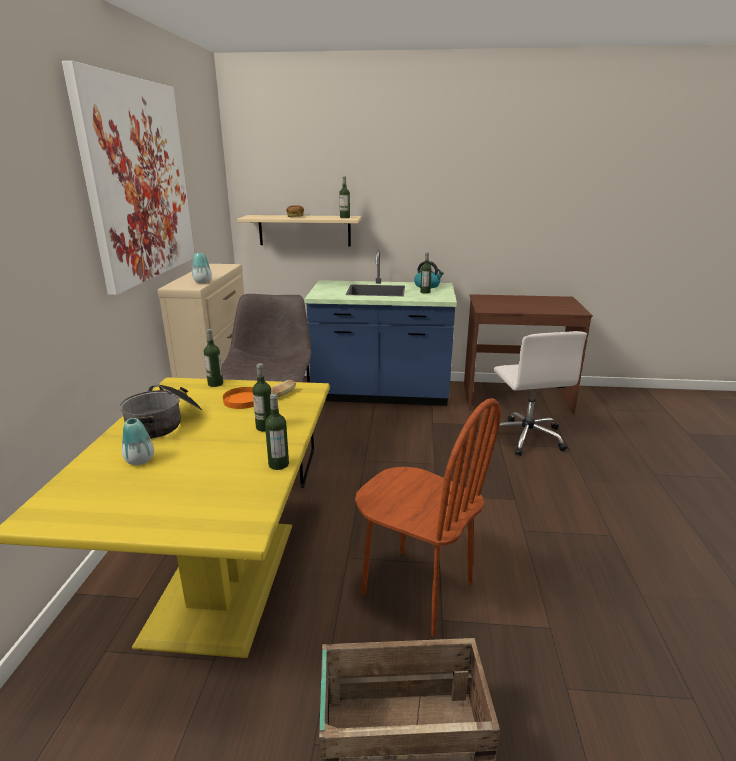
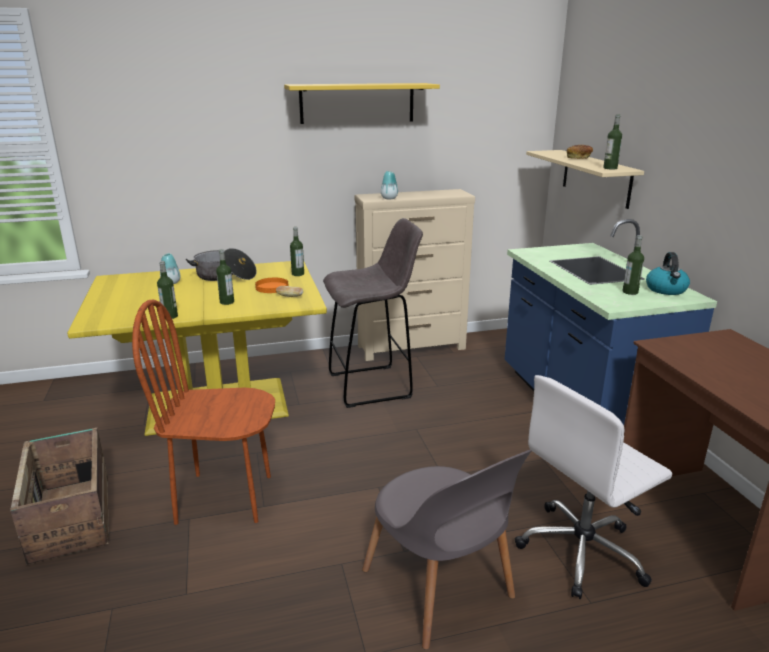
camera: 70 degrees right, 0 degrees up
picture [62,61,195,295] -> yellow shelf [284,83,440,124]
brown chair [355,398,501,636] -> brown chair turned 75 degrees clockwise [132,300,275,525]
none -> grey chair [362,449,532,650]

